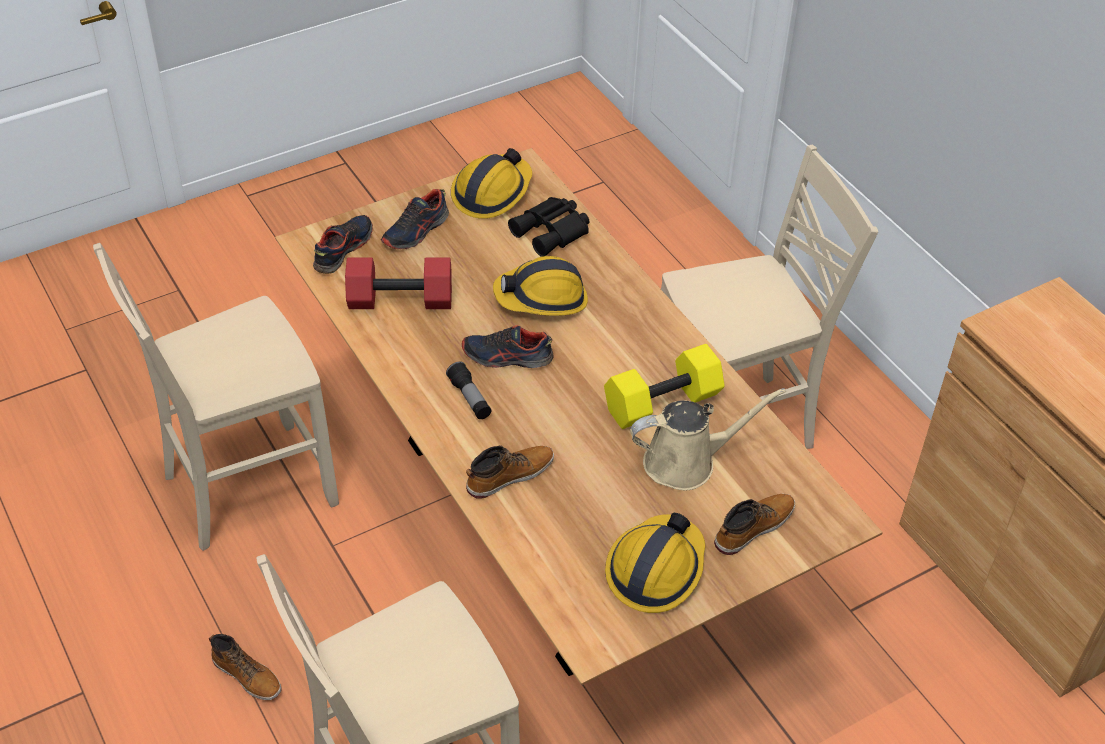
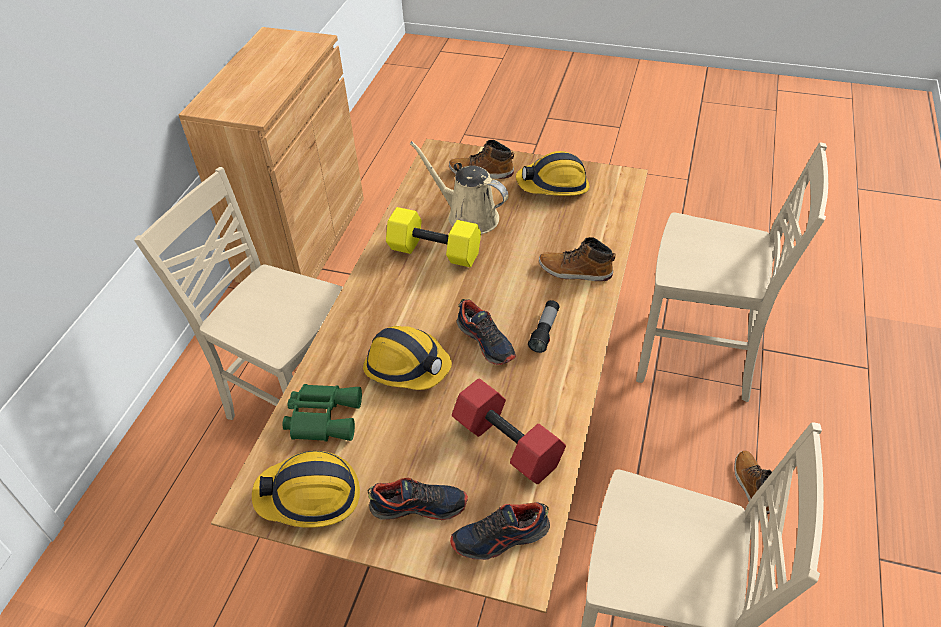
camera: 130 degrees left, 0 degrees up
black binoculars [508,197,589,257] -> green binoculars [283,384,362,442]

